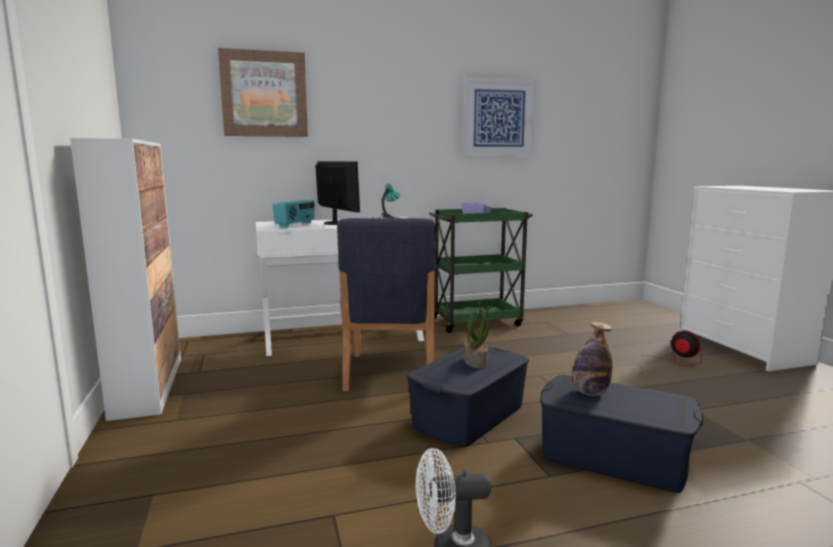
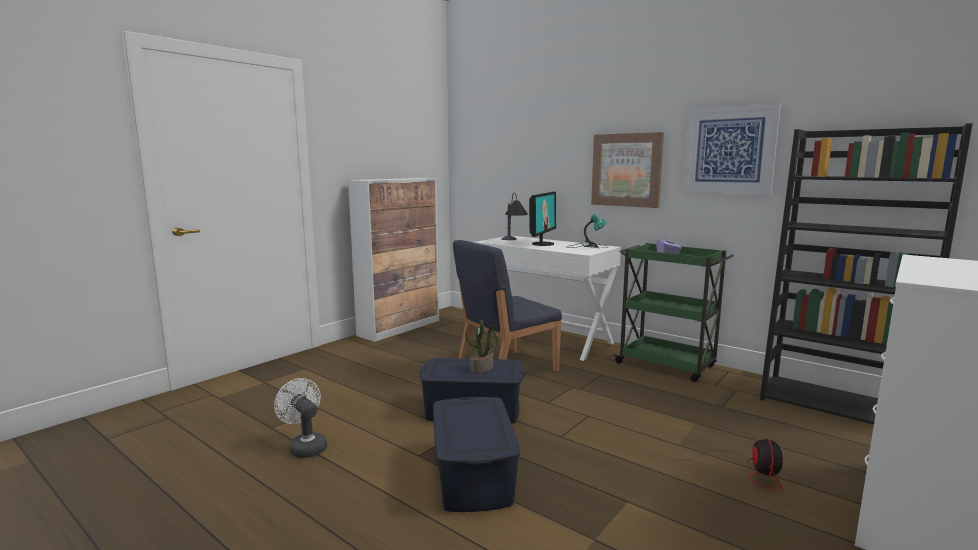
camera: 55 degrees right, 0 degrees up
picture [218,48,308,137] -> picture moved to [591,132,664,208]
radio [272,200,315,228] -> table lamp [501,192,528,240]
bottle [573,322,612,396] -> none
none -> black bookcase [760,123,973,424]

